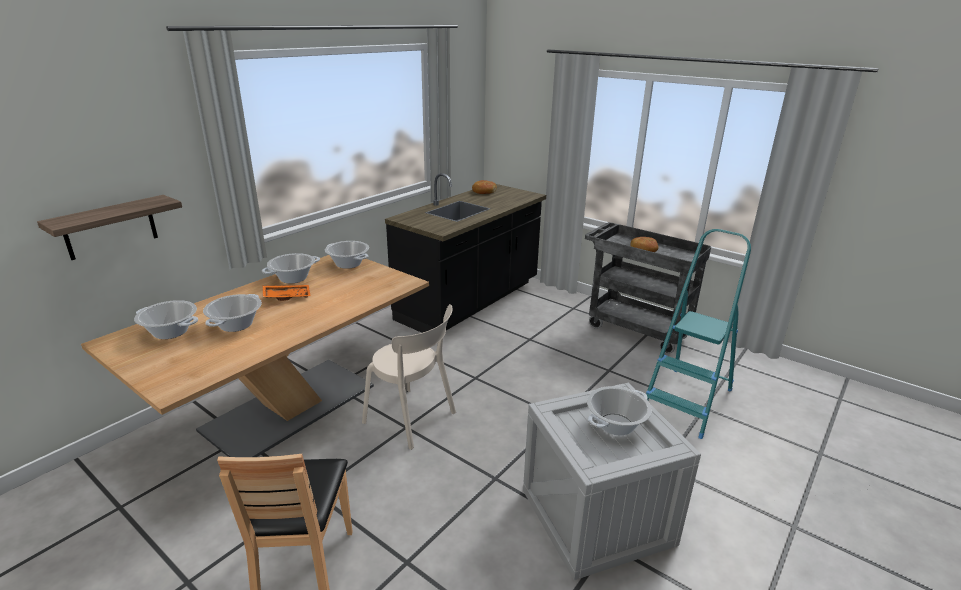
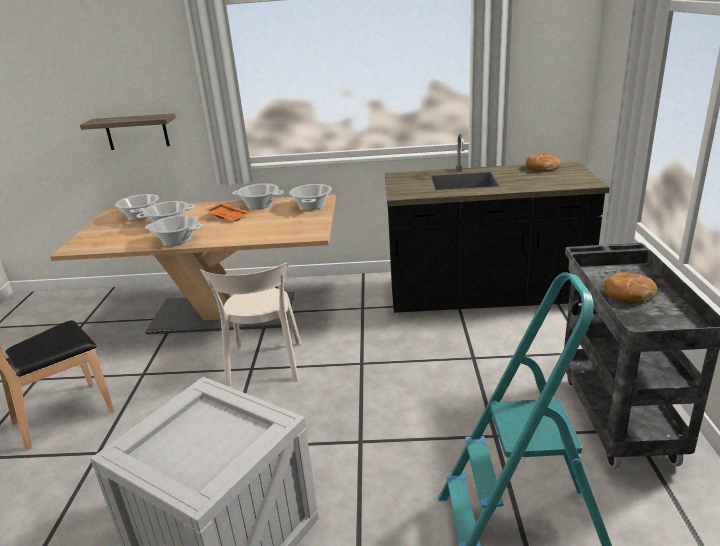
camera: 55 degrees right, 0 degrees up
cooking pot [587,386,652,435] -> cooking pot moved to [145,215,203,246]

